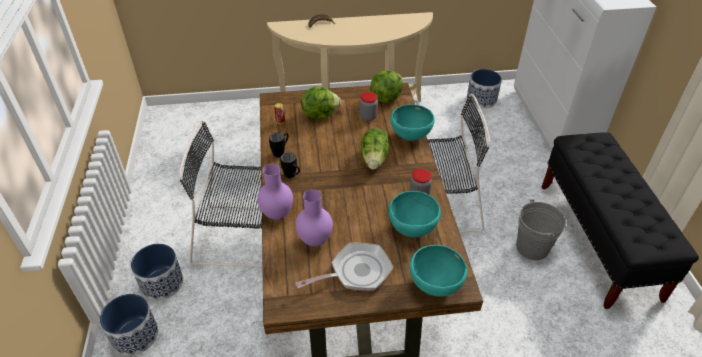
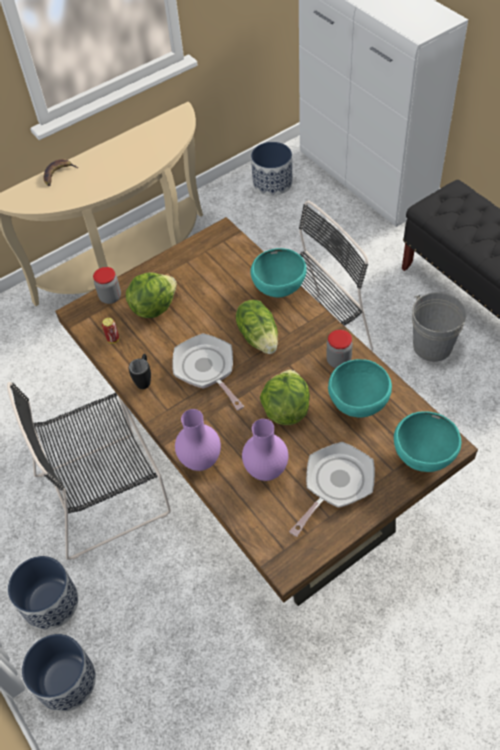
camera: 25 degrees left, 10 degrees up
black mug [280,152,300,178] -> none
jar [360,92,378,121] -> jar moved to [93,267,121,304]
lettuce [370,70,403,103] -> lettuce moved to [260,370,310,425]
none -> frying pan [172,333,244,410]

